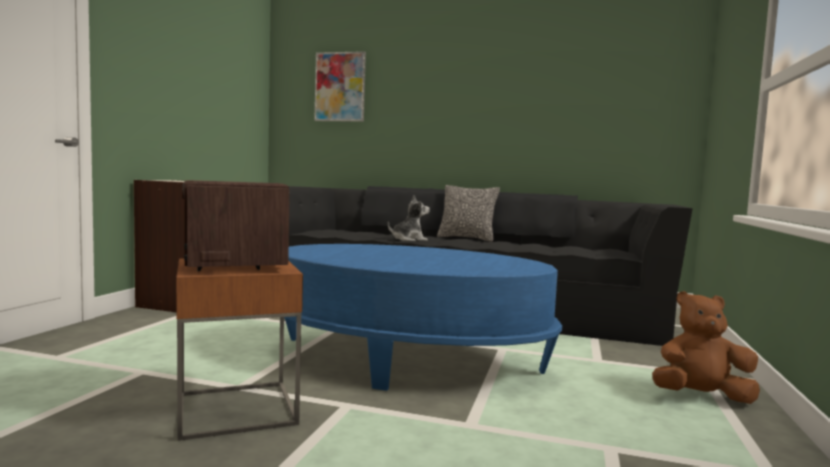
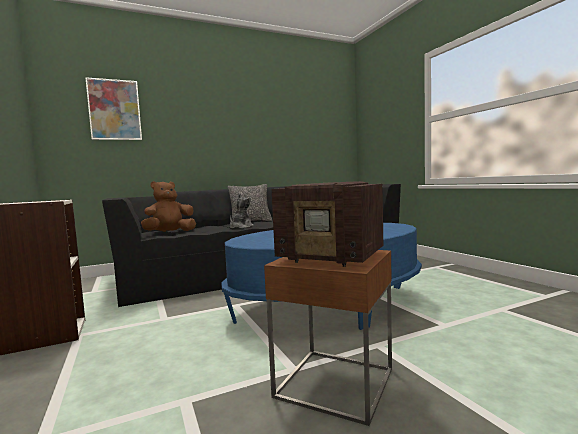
camera: 40 degrees left, 0 degrees up
brown plush toy [652,291,760,404] -> brown plush toy moved to [141,181,196,232]

